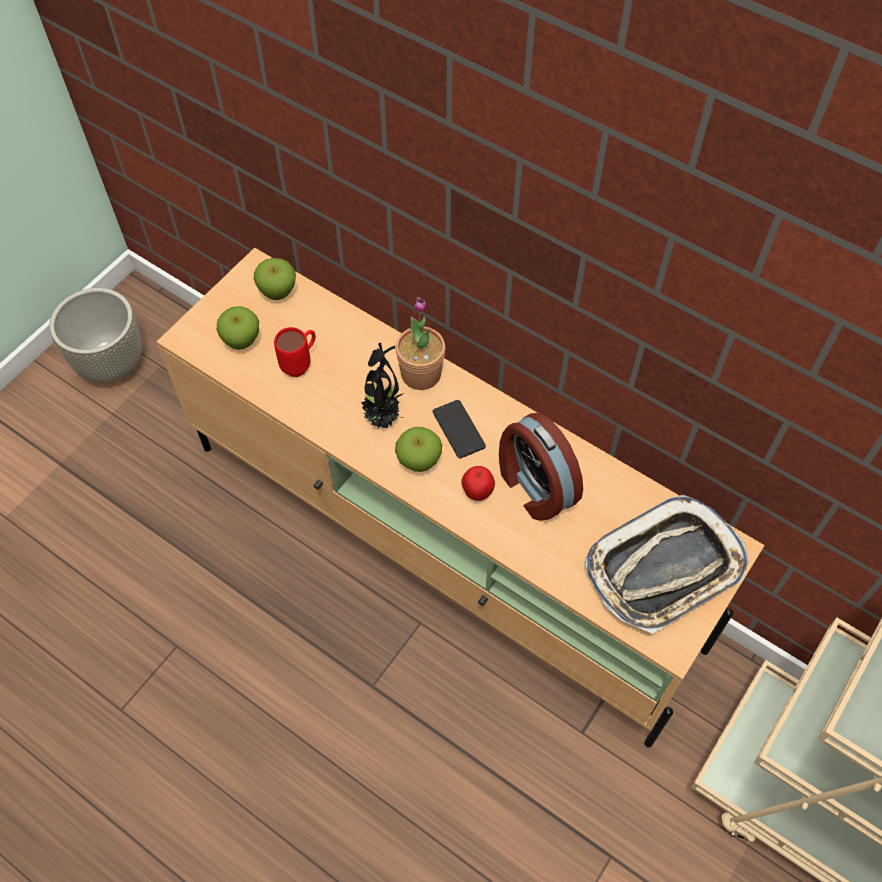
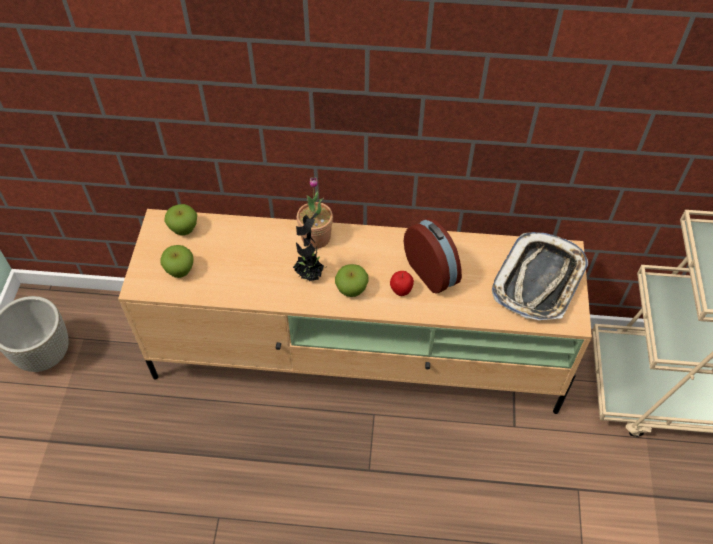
camera: 30 degrees left, 5 degrees down
red mug [274,327,316,377] -> none
phone [433,400,486,459] -> none
alarm clock [499,412,583,521] -> alarm clock turned 150 degrees counterclockwise [404,218,462,294]

